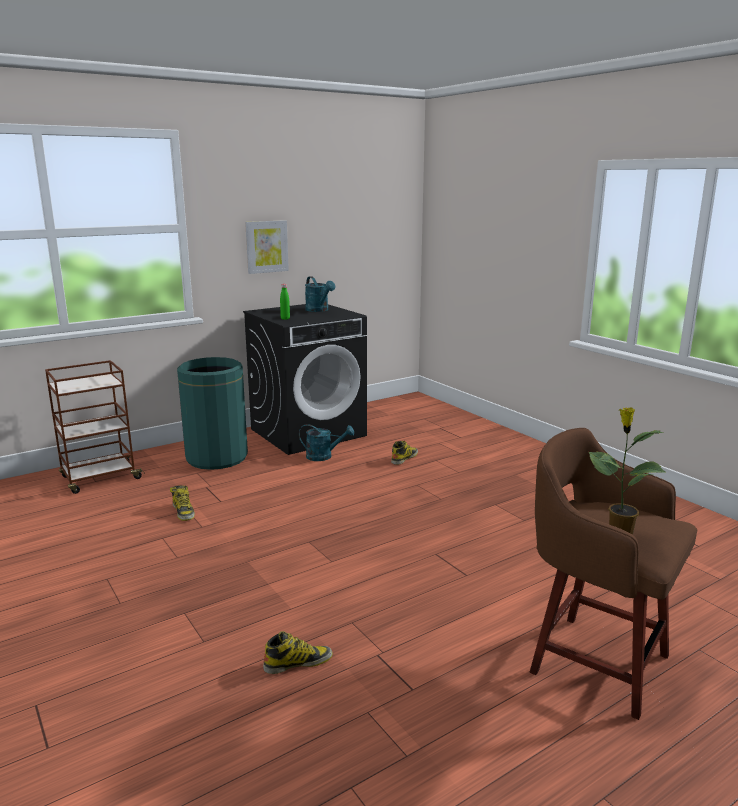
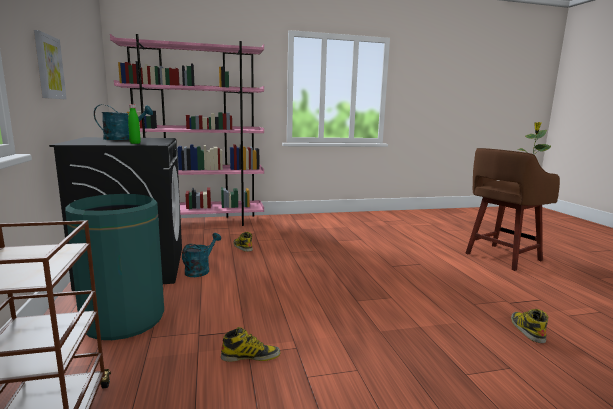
camera: 70 degrees left, 5 degrees down
none -> pink bookcase [110,34,264,226]

